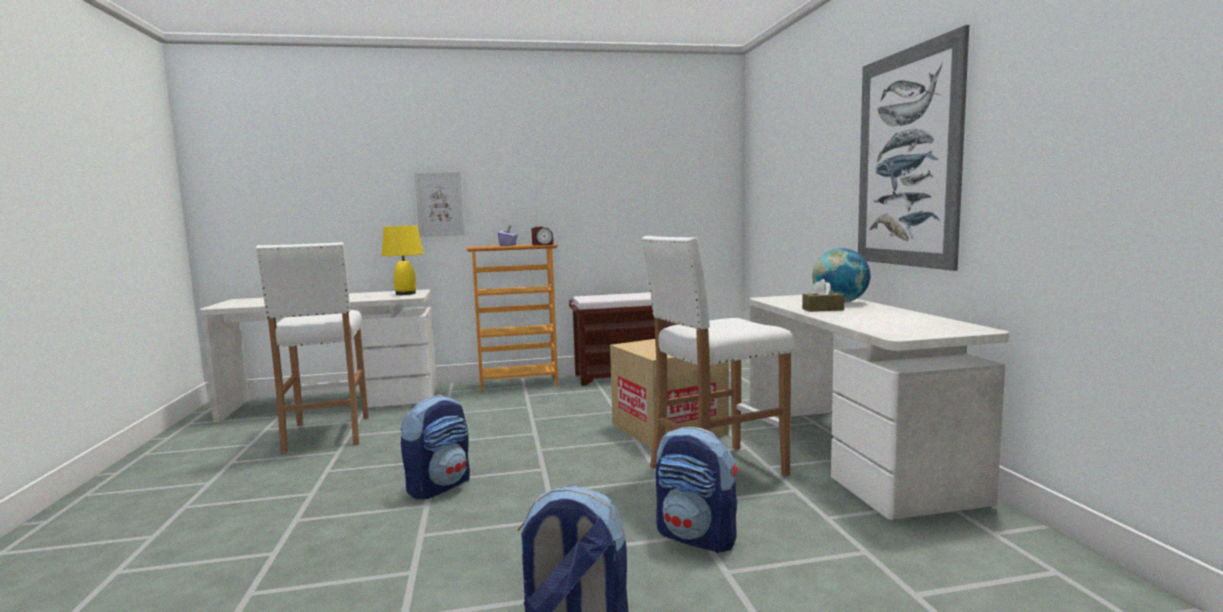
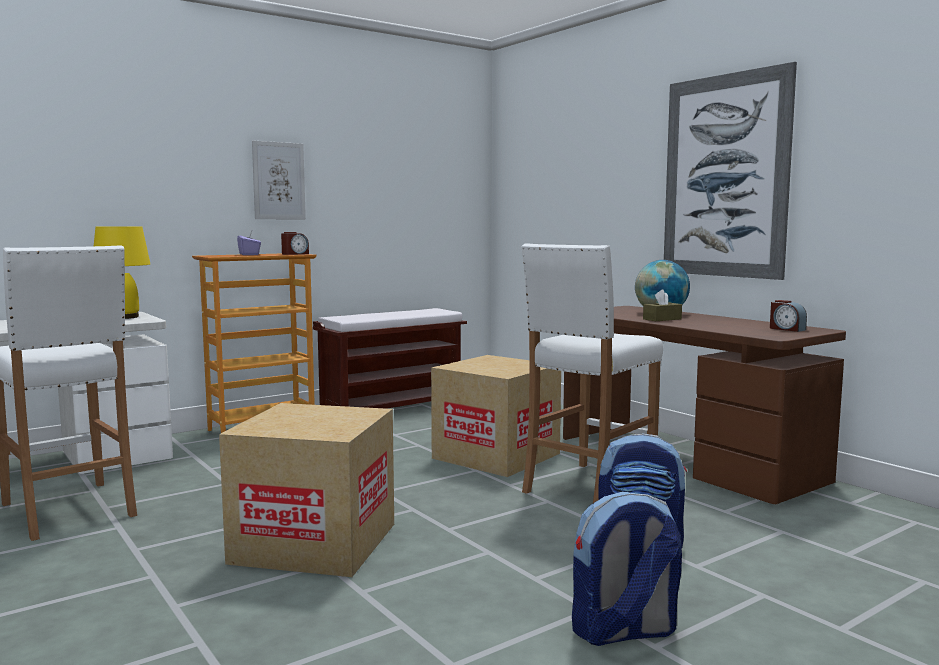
camera: 25 degrees left, 0 degrees up
backpack [401,395,470,499] -> cardboard box [219,403,394,577]
picture [415,172,464,237] -> picture moved to [252,140,306,219]
white desk [750,295,1009,520] -> brown desk [563,306,846,504]
none -> alarm clock [770,300,807,332]

